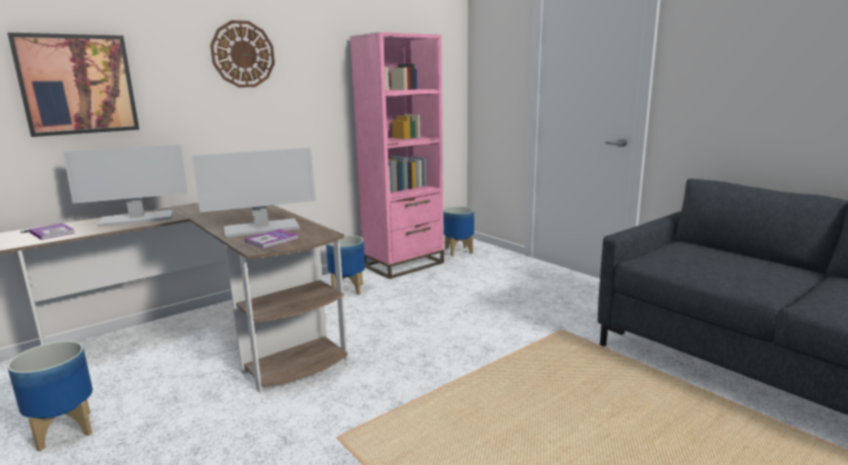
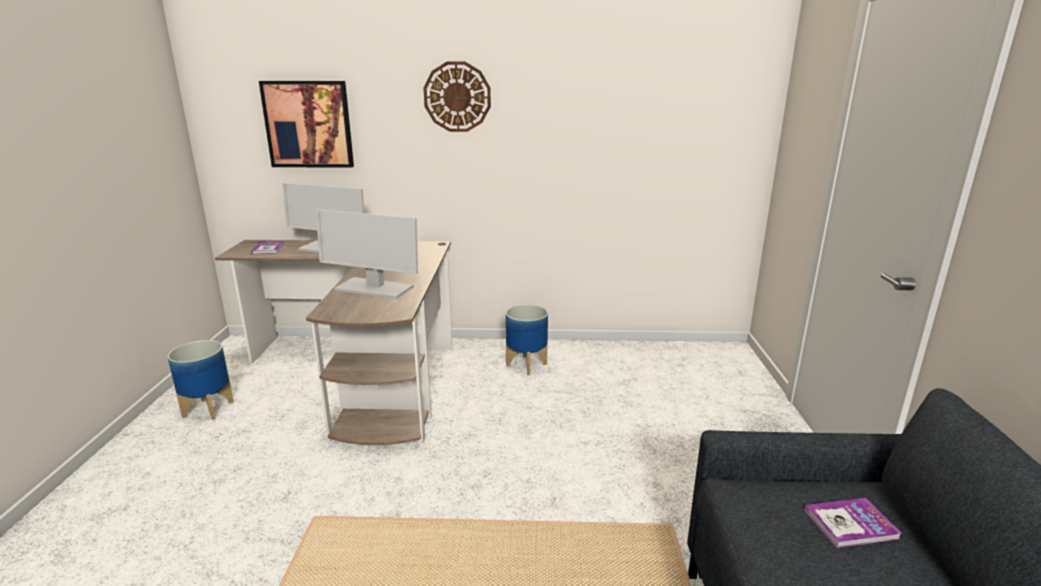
camera: 40 degrees right, 5 degrees up
book [244,229,299,249] -> book moved to [804,498,902,548]
pink bookcase [350,32,444,279] -> none
planter [443,206,474,256] -> none

